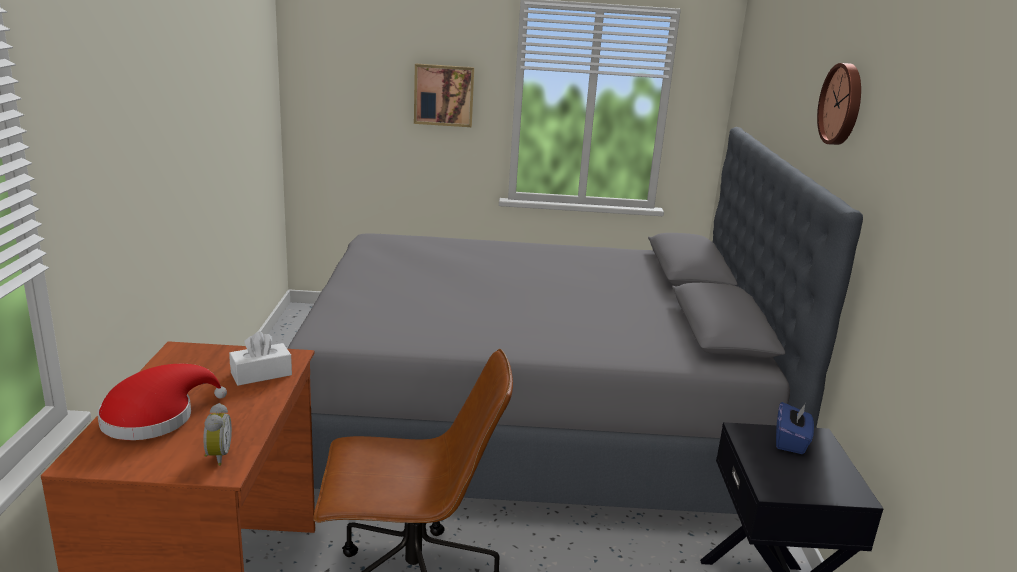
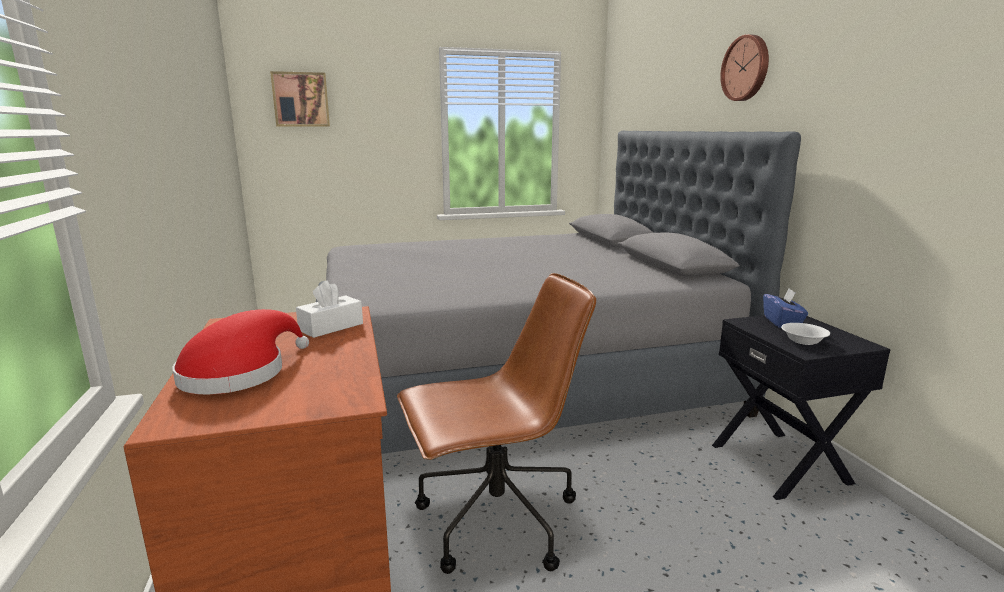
camera: 15 degrees left, 5 degrees down
alarm clock [203,403,232,466] -> none
picture [414,64,474,127] -> picture moved to [270,71,330,126]
none -> white bowl [781,323,830,345]

